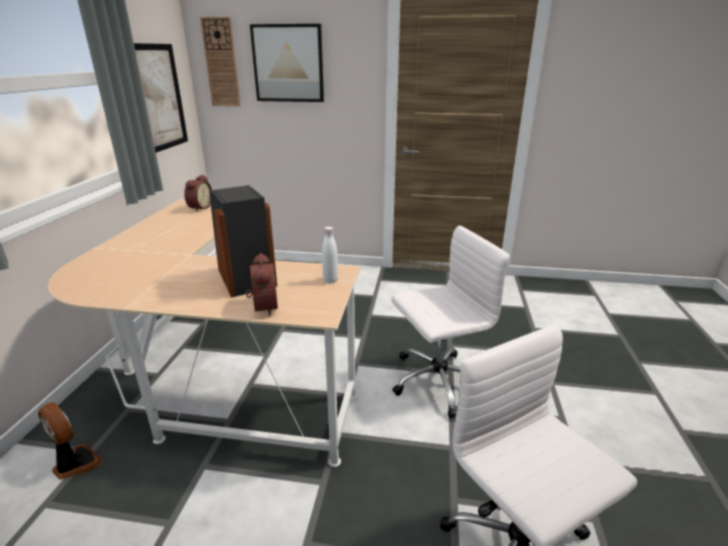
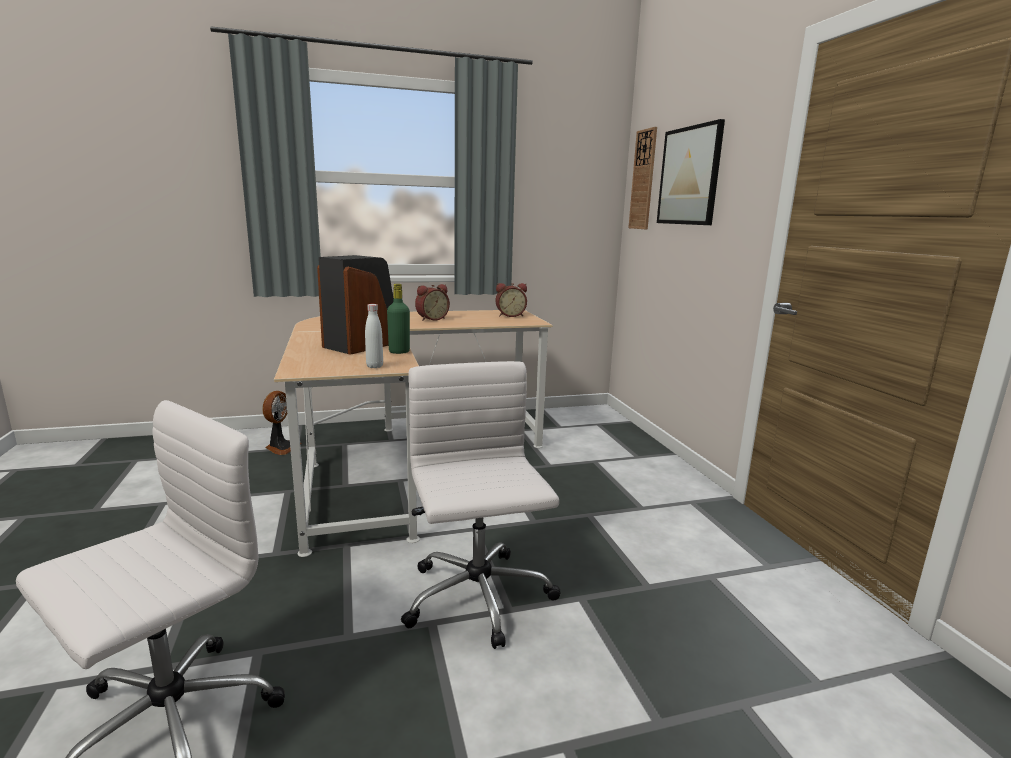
camera: 65 degrees right, 10 degrees down
picture [134,43,188,153] -> none
alarm clock [246,253,278,316] -> alarm clock moved to [415,284,450,321]
white office chair [391,226,510,419] -> white office chair turned 150 degrees counterclockwise [401,361,561,649]
none -> green bottle [387,284,410,354]

